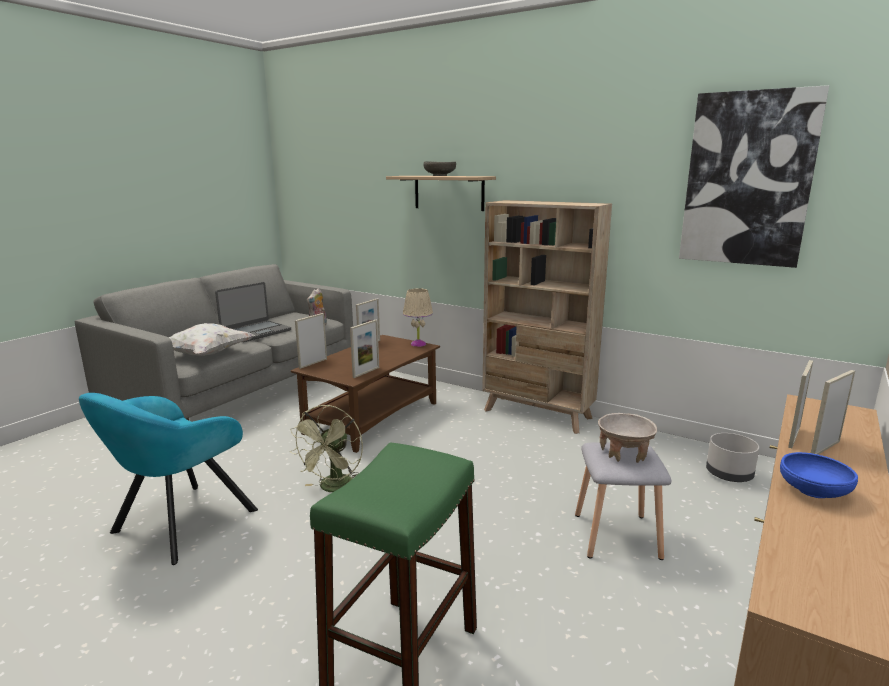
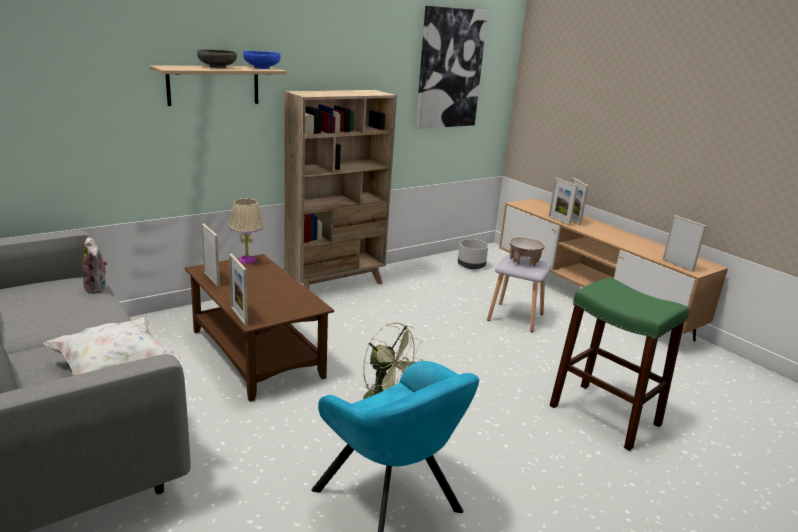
camera: 70 degrees left, 5 degrees up
laptop [215,282,291,342] -> none
picture frame [350,320,379,378] -> picture frame moved to [663,215,706,272]
blue bowl [780,452,858,498] -> blue bowl moved to [243,51,281,69]

